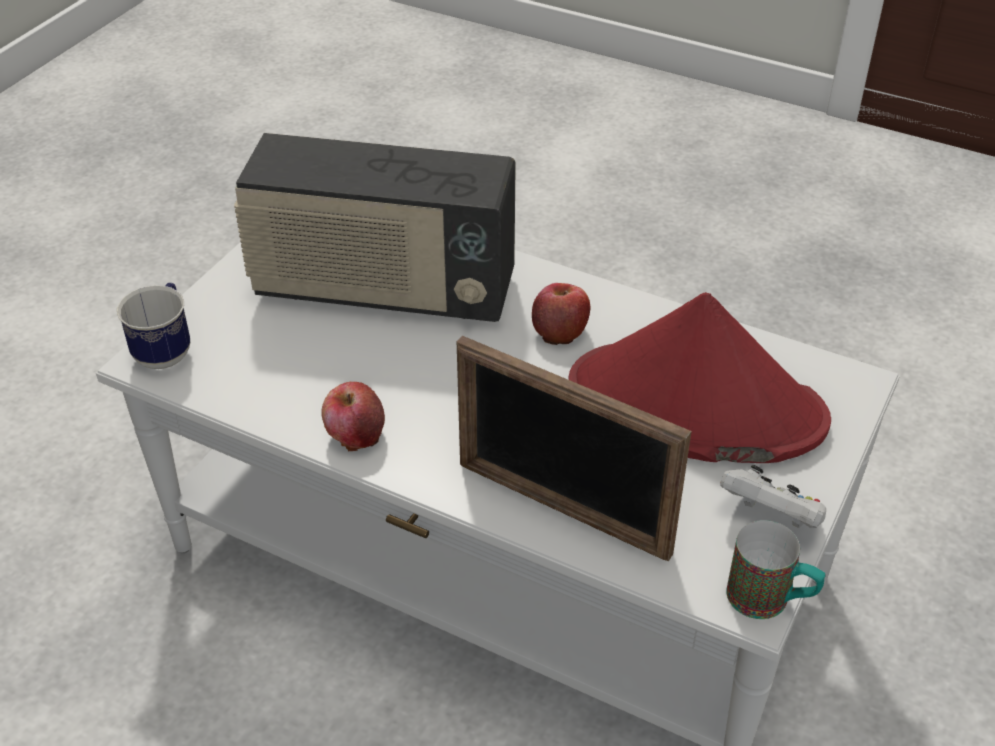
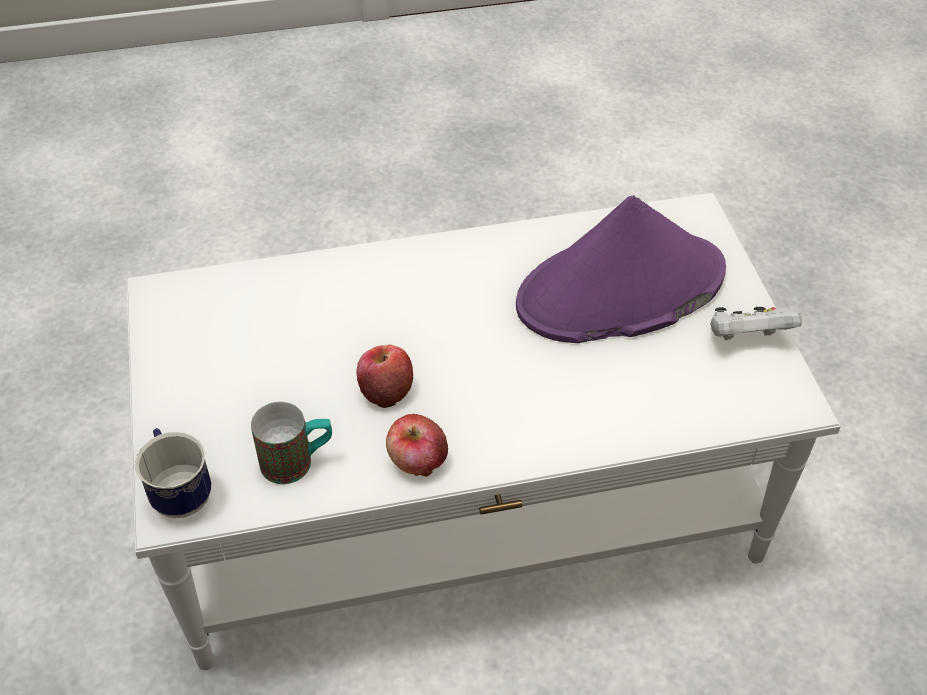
camera: 40 degrees left, 5 degrees up
radio [234,133,516,322] -> none
picture frame [457,336,692,561] -> none
apple [532,283,591,345] -> apple moved to [356,345,413,408]
red hat [568,292,831,463] -> purple hat [516,195,726,343]
mug [726,520,826,619] -> mug moved to [251,402,332,484]

